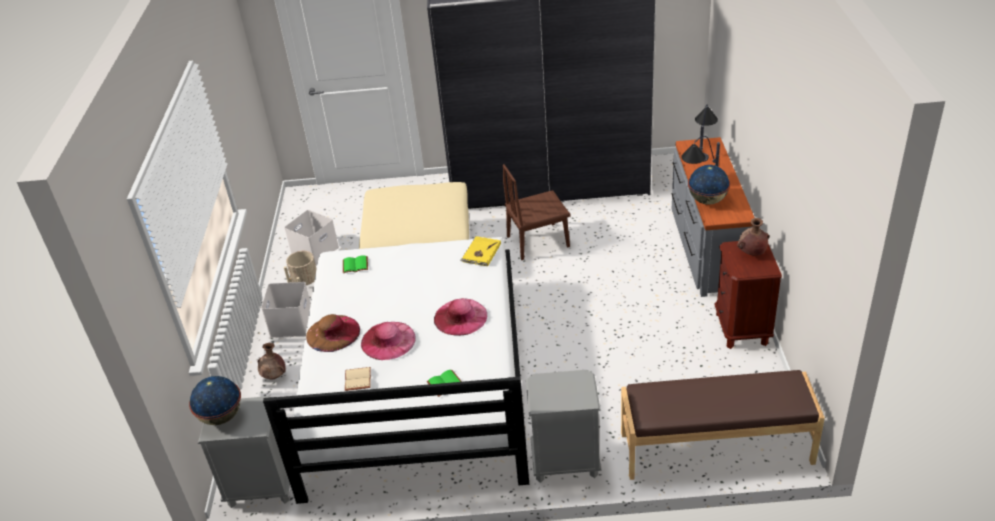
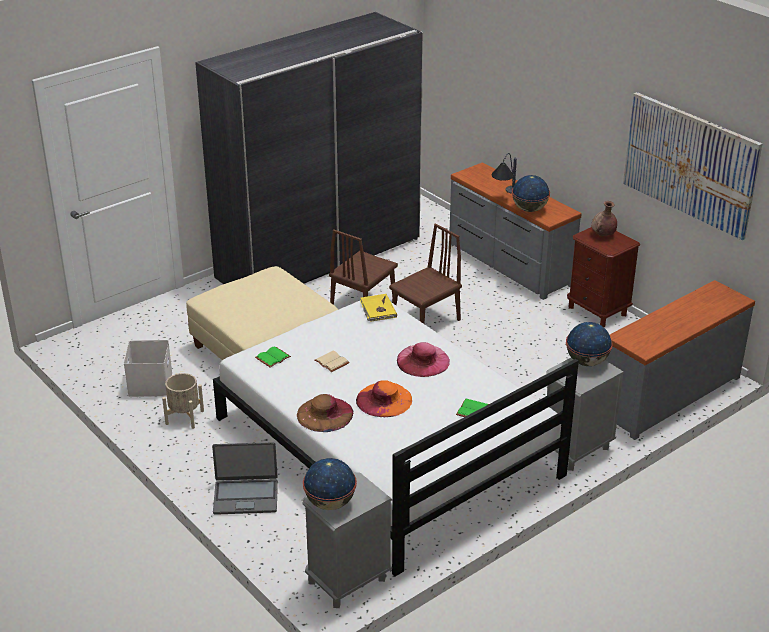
camera: 40 degrees left, 5 degrees down
brown vase [258,343,286,379] -> laptop [212,442,278,515]
white storage box [261,282,311,338] -> none
beige book [345,367,371,391] -> beige book moved to [314,351,350,372]
pink hat [361,322,416,360] -> orange hat [356,380,412,417]
brown bench [621,370,825,480] -> grey dresser [605,280,755,440]
table lamp [695,104,718,162] -> none
none -> brown chair [389,223,462,324]
none -> globe [566,322,613,366]
none -> picture [623,92,762,240]

